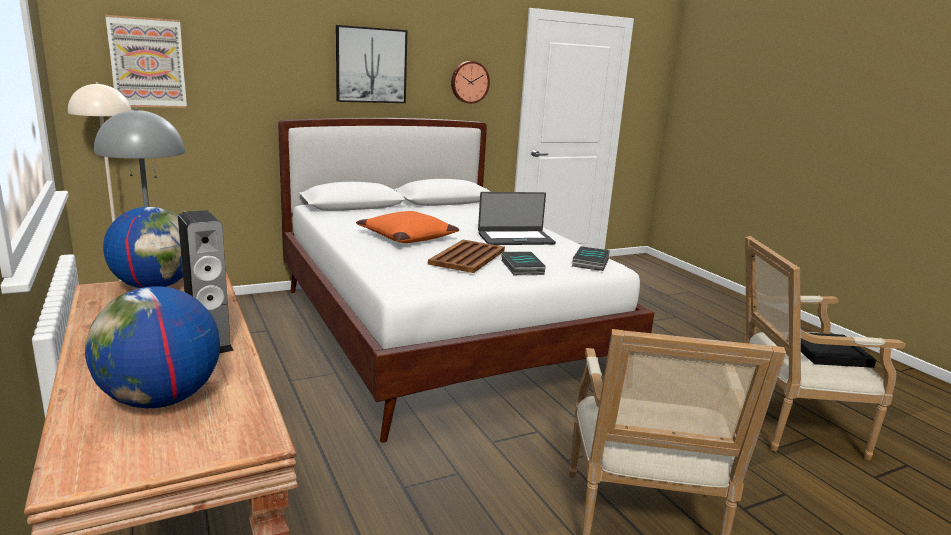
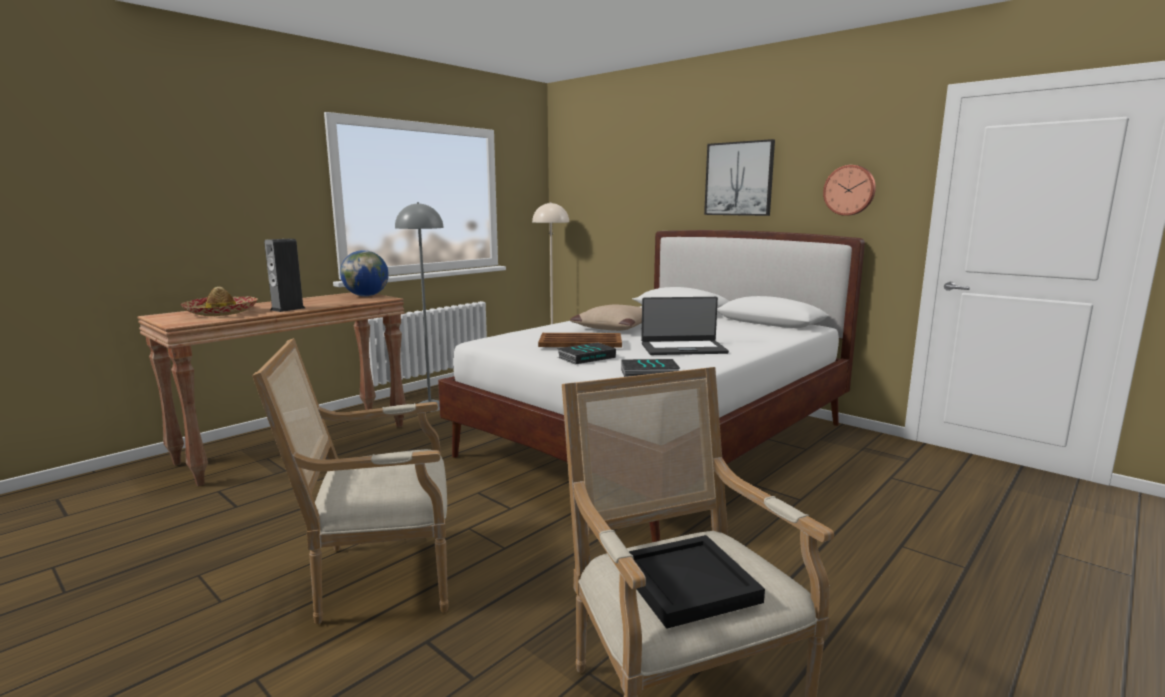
camera: 70 degrees right, 5 degrees down
globe [85,286,220,408] -> hat [181,287,258,316]
picture [106,15,187,108] -> none
orange pillow [356,211,459,243] -> beige pillow [570,305,642,331]
laptop [478,192,556,245] -> laptop turned 60 degrees counterclockwise [641,297,729,355]

